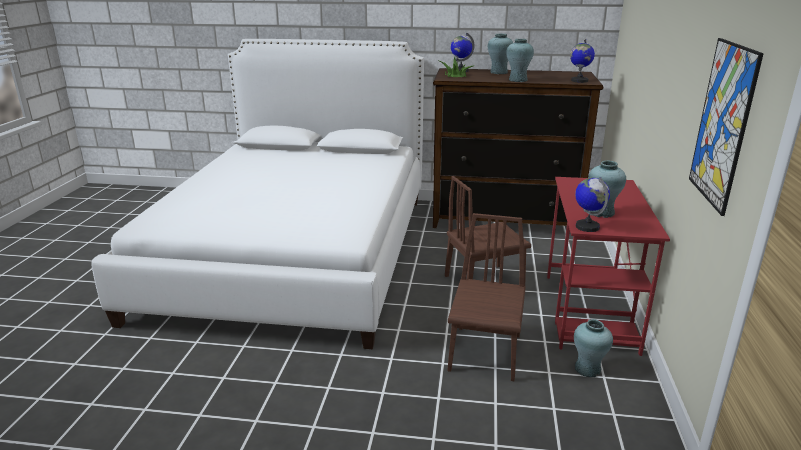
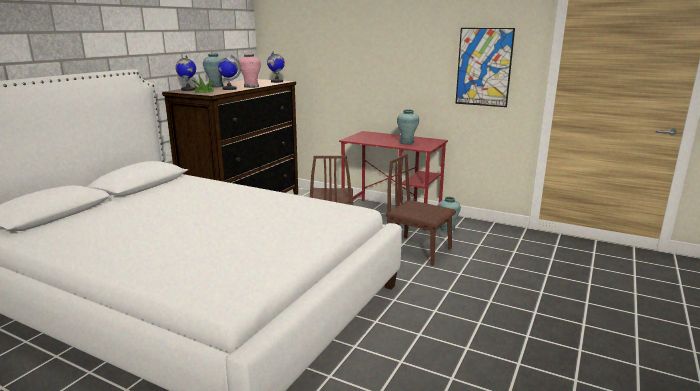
camera: 70 degrees left, 5 degrees down
turquoise vase [506,39,534,82] -> pink vase [239,54,261,88]
globe [575,177,610,232] -> globe moved to [218,55,241,90]

